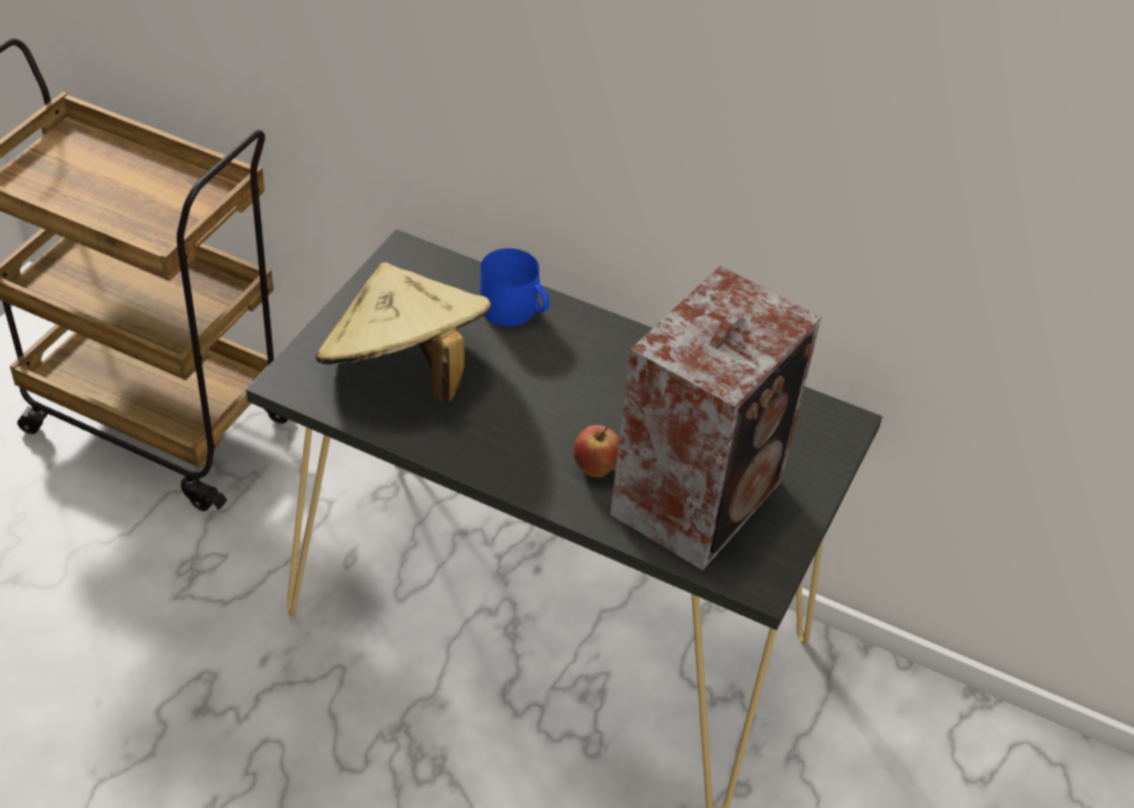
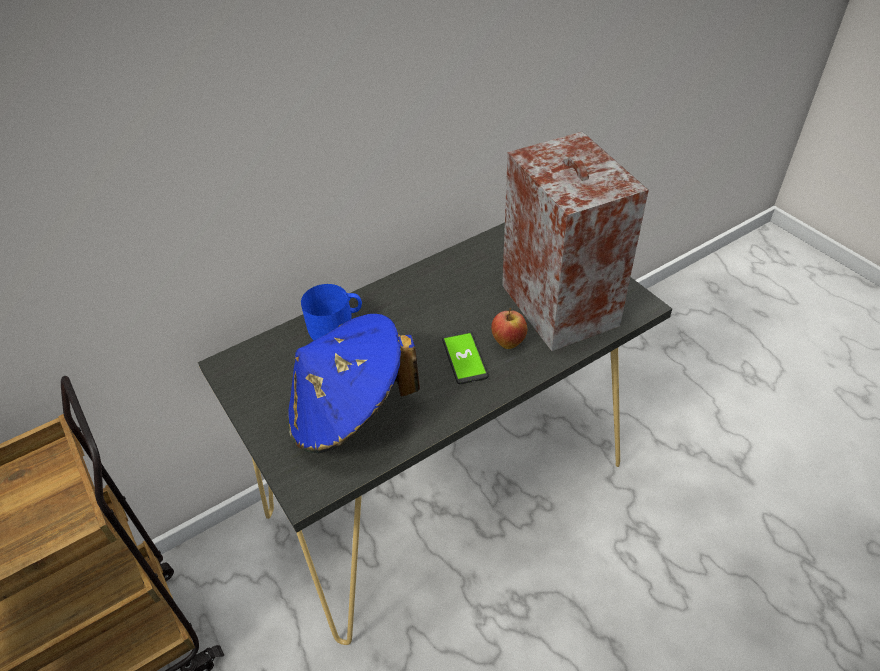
camera: 55 degrees left, 0 degrees up
beige hat [315,262,491,403] -> blue hat [288,314,420,453]
none -> phone [442,330,489,384]

